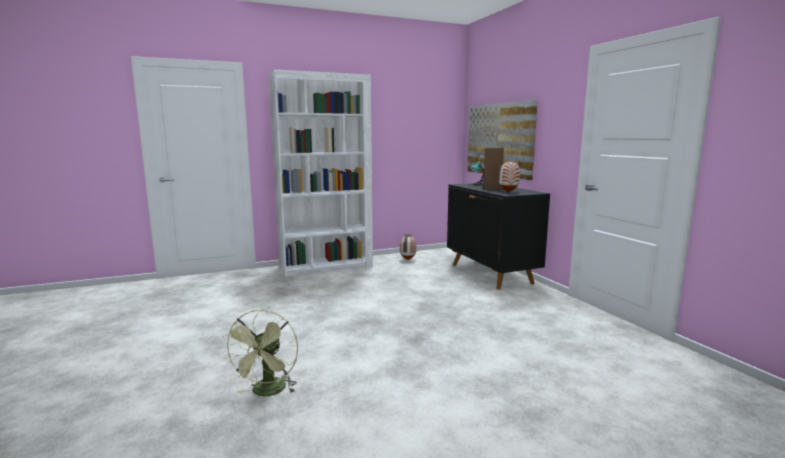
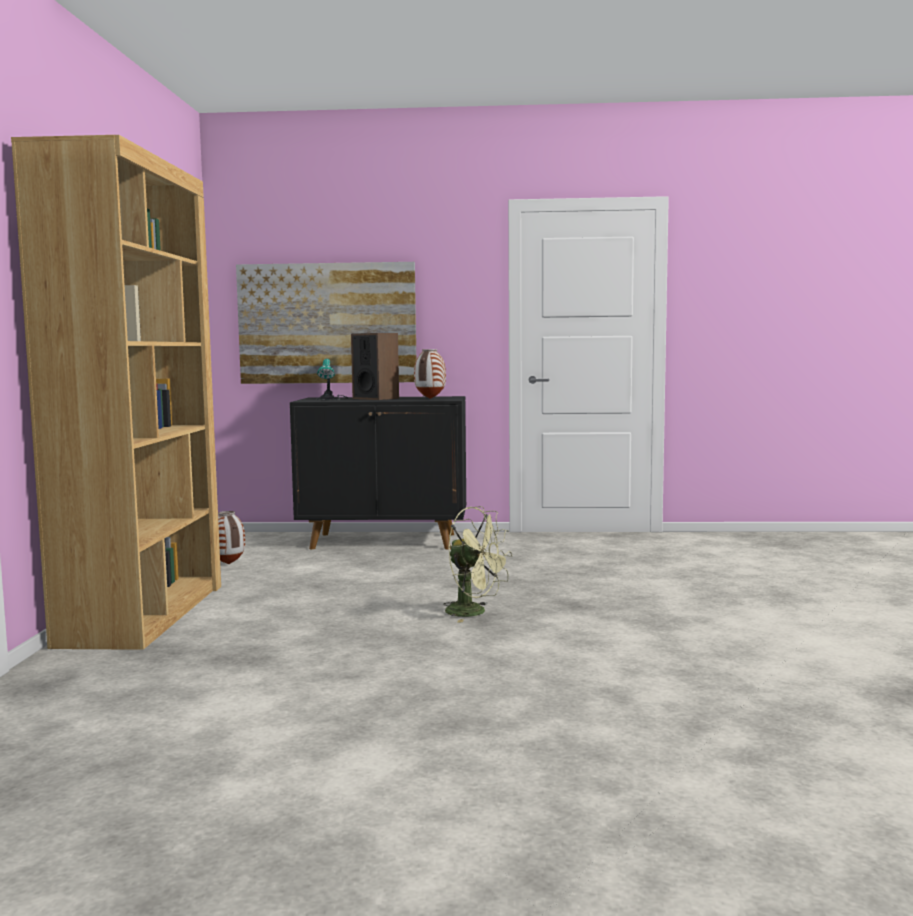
camera: 65 degrees left, 5 degrees down
green fan [223,309,298,396] -> green fan moved to [443,506,512,622]
white bookcase [269,70,373,277] -> brown bookcase [11,135,221,650]

